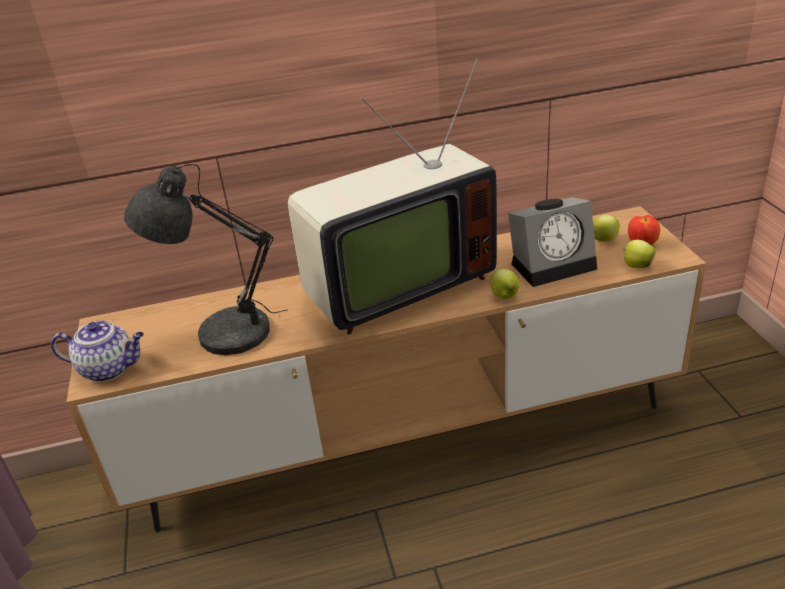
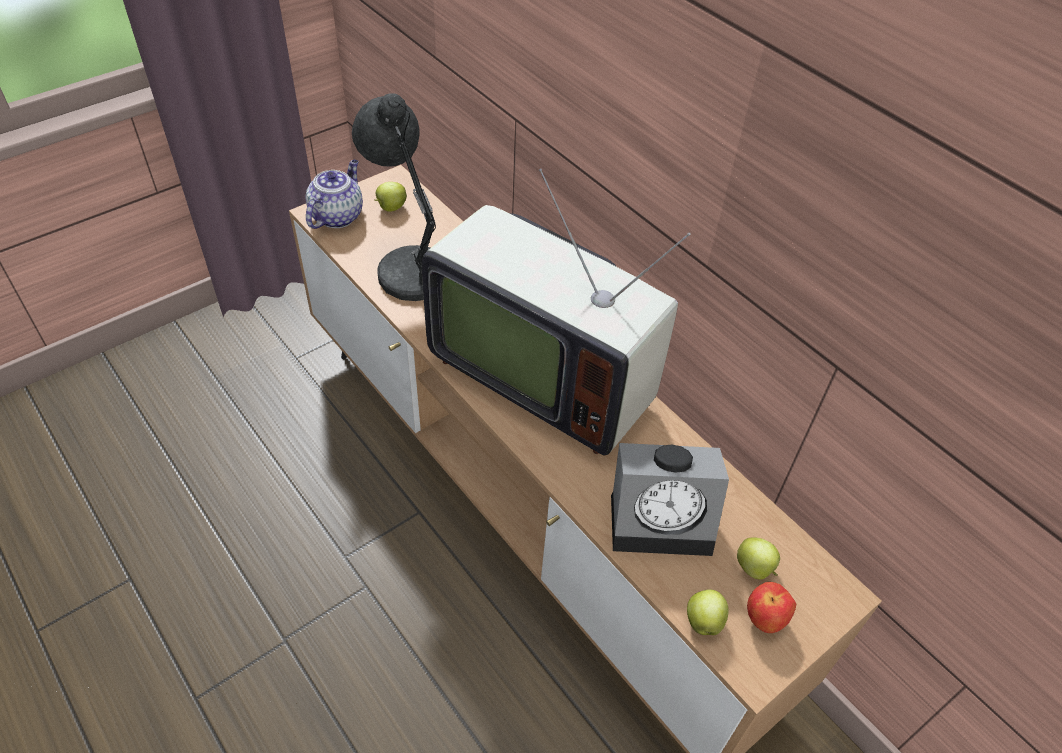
camera: 60 degrees right, 15 degrees up
teapot [51,321,144,382] -> teapot turned 135 degrees counterclockwise [306,160,363,229]
apple [490,269,519,299] -> apple moved to [374,182,407,212]
alarm clock [508,197,597,287] -> alarm clock turned 45 degrees counterclockwise [611,443,729,556]

